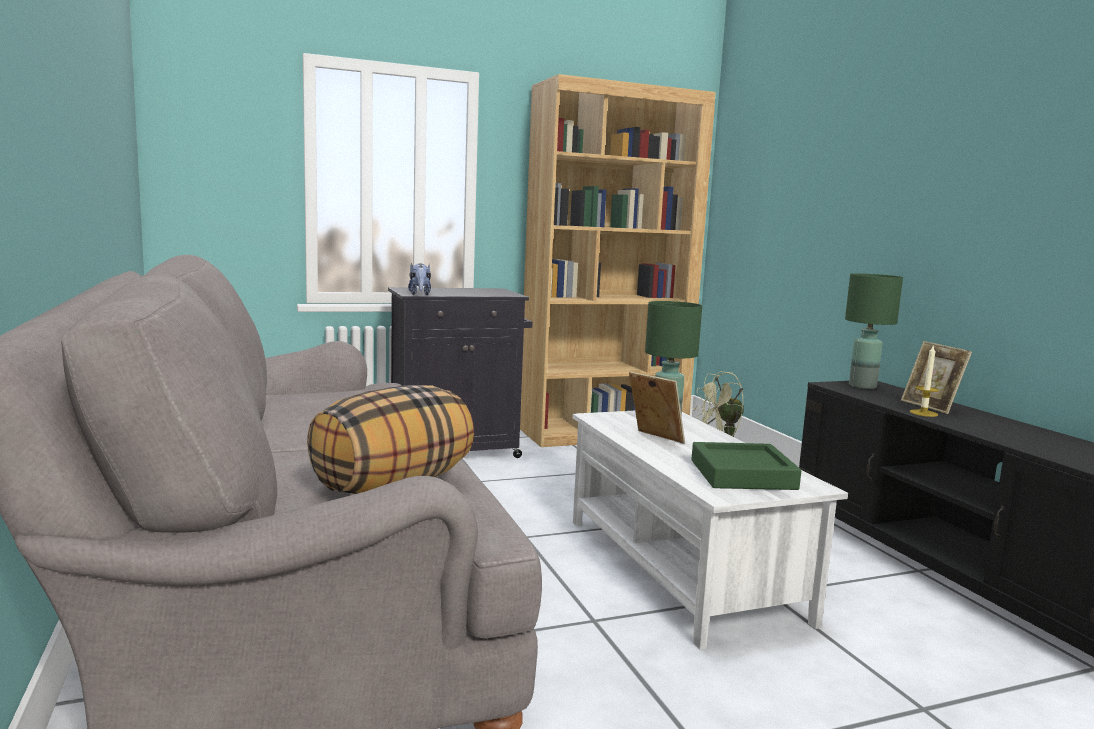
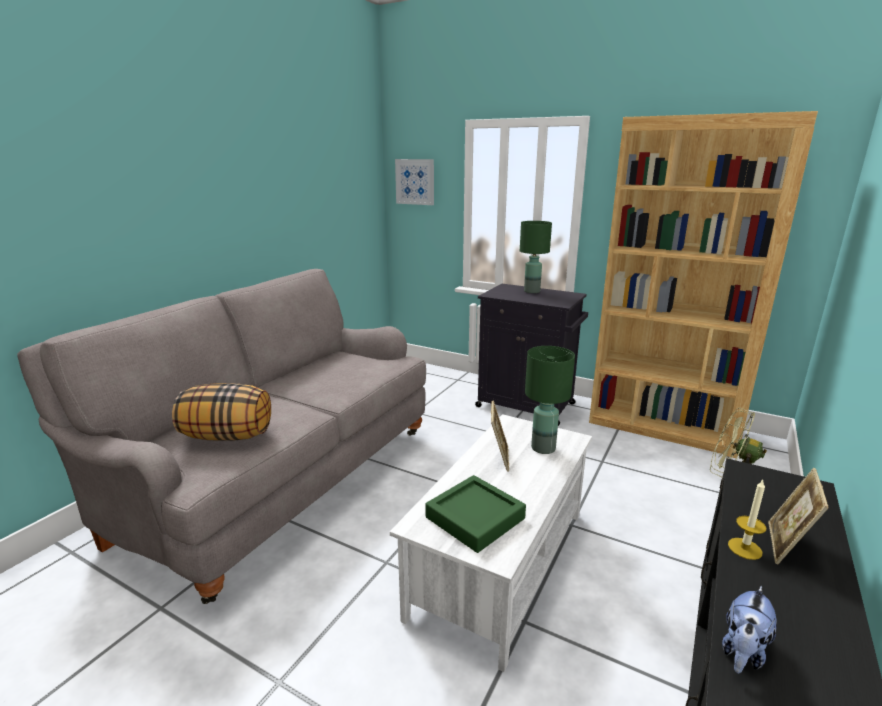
camera: 50 degrees right, 10 degrees up
plush toy [408,263,431,295] -> plush toy moved to [722,586,777,674]
green table lamp [845,273,903,389] -> green table lamp moved to [520,221,552,293]
none -> picture [395,159,434,205]

